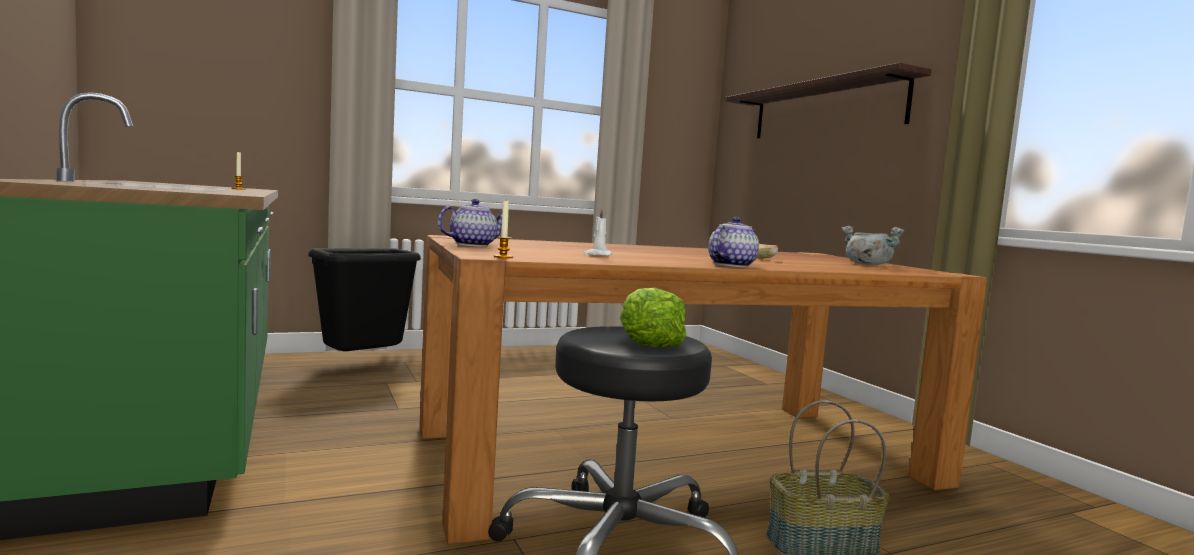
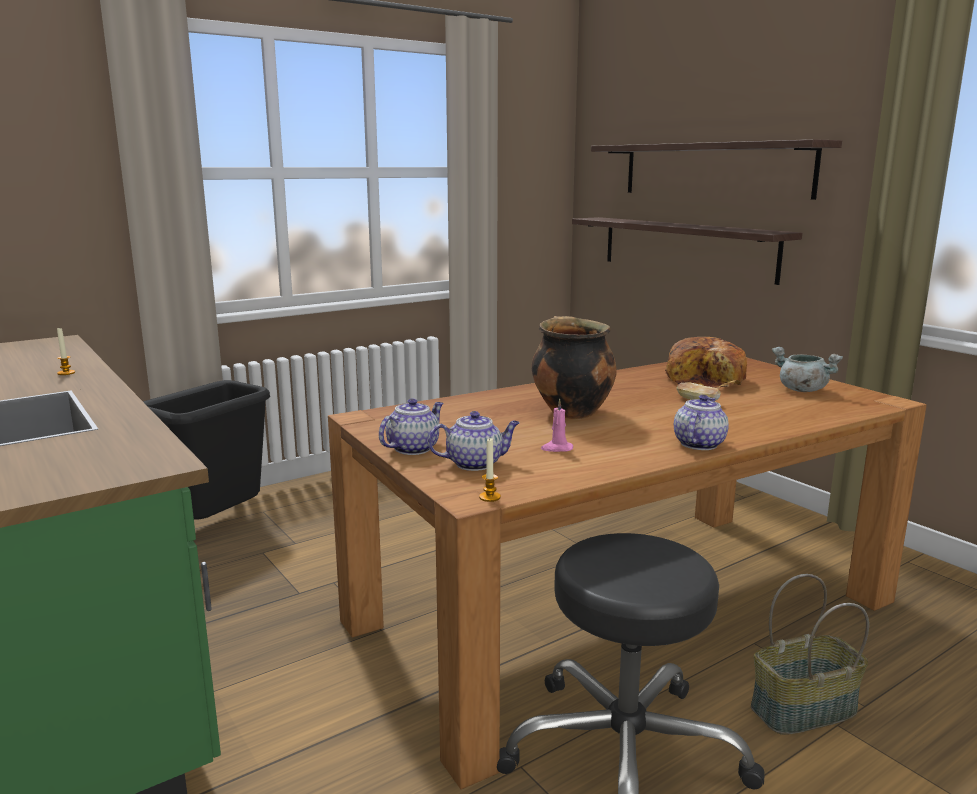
camera: 10 degrees left, 10 degrees up
white candle [583,208,612,256] -> pink candle [541,399,573,452]
lettuce [620,288,687,347] -> none
none -> teapot [428,411,520,471]
none -> cooking pot [532,316,617,419]
none -> shelf [572,217,802,285]
none -> bread [665,337,747,389]

